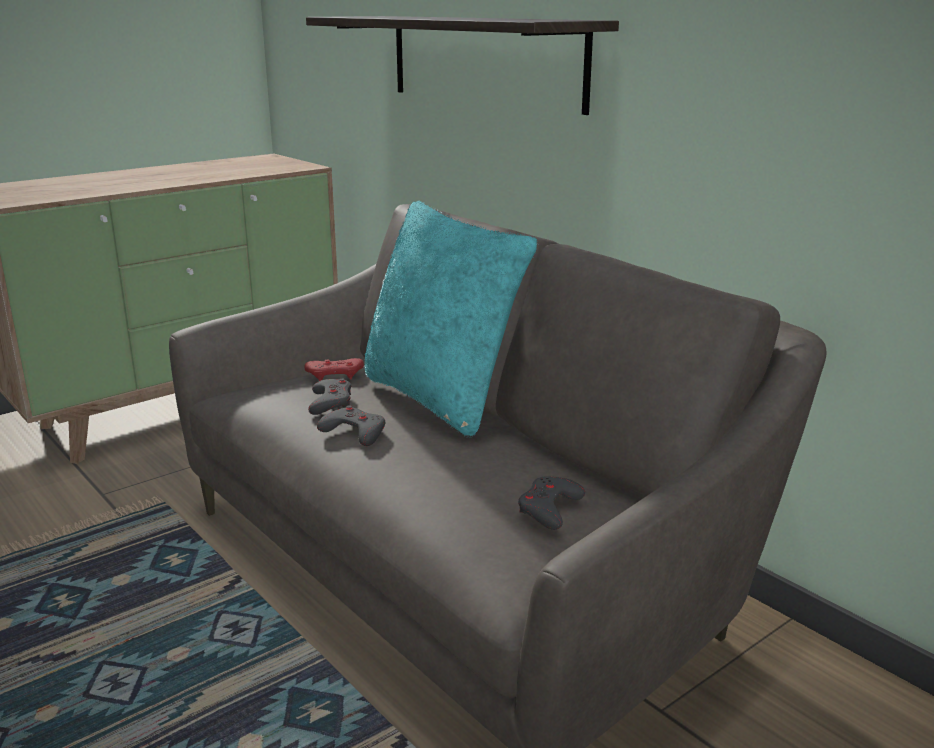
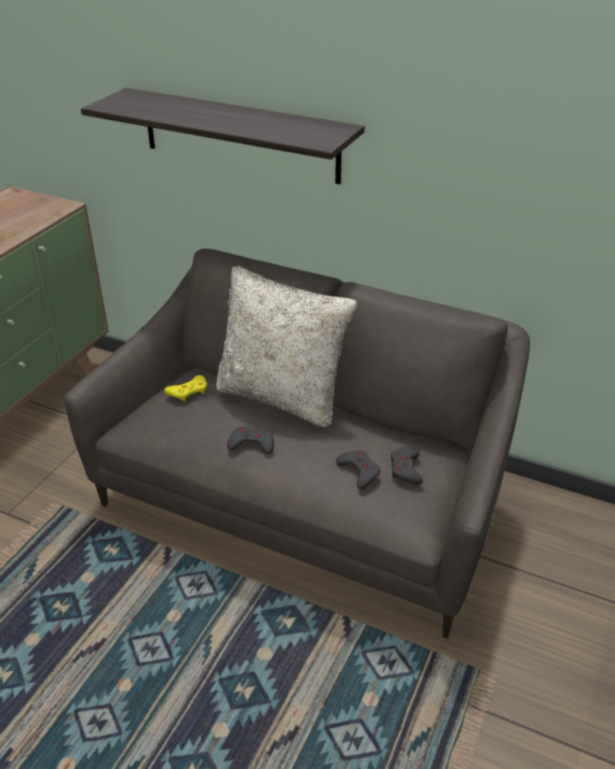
camera: 25 degrees left, 15 degrees up
red game controller [304,358,364,381] -> yellow game controller [164,375,207,402]
grey game controller [308,378,351,415] -> grey game controller moved to [336,450,380,489]
turquoise pillow [364,201,538,437] -> beige pillow [217,265,357,428]

